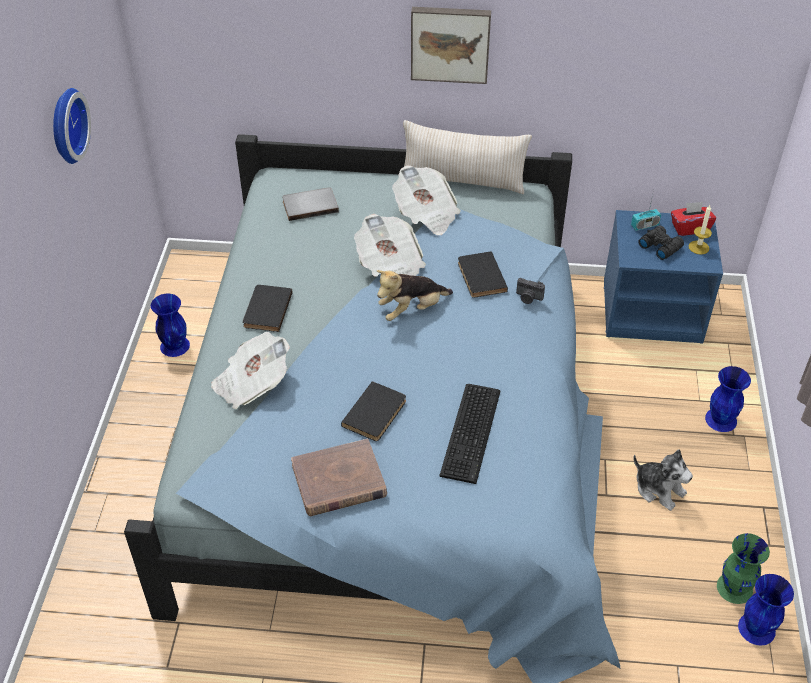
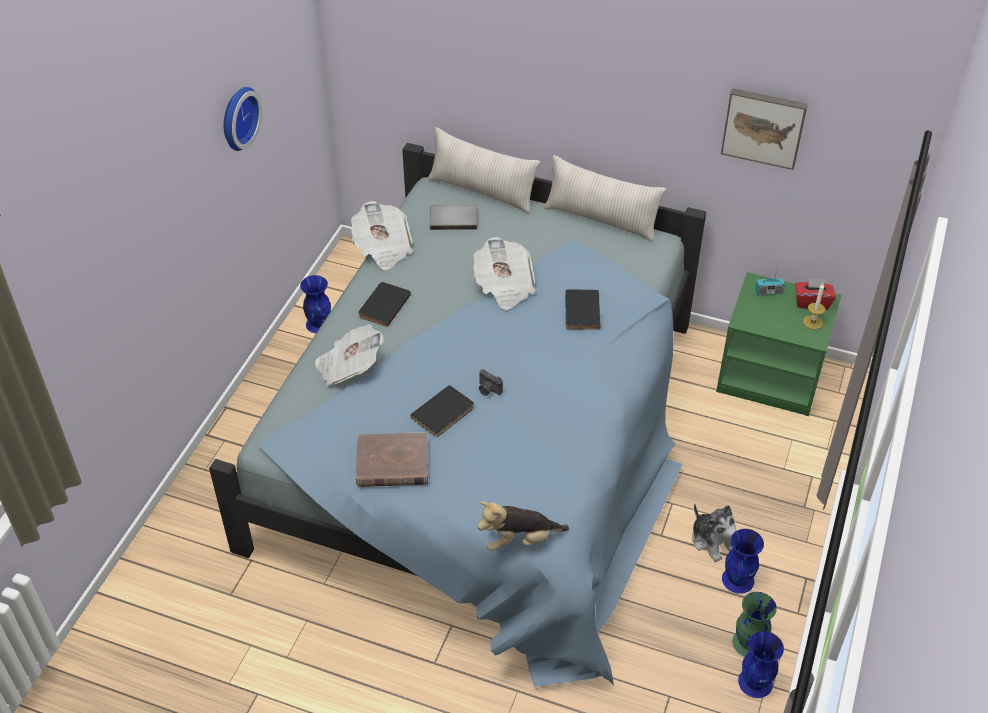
camera: 15 degrees right, 0 degrees up
plush toy [377,270,453,321] -> plush toy moved to [478,501,569,551]
newspaper [392,165,461,235] -> newspaper moved to [351,201,413,270]
picture [411,7,491,84] -> picture moved to [721,88,808,170]
keyboard [439,384,501,484] -> none
camera [516,278,545,304] -> camera moved to [479,369,503,396]
blue nightstand [604,210,723,343] -> green nightstand [716,272,841,416]
black binoculars [639,226,684,260] -> none
blue vase [705,366,751,432] -> blue vase moved to [722,529,764,594]
none -> beige pillow [428,127,540,214]

